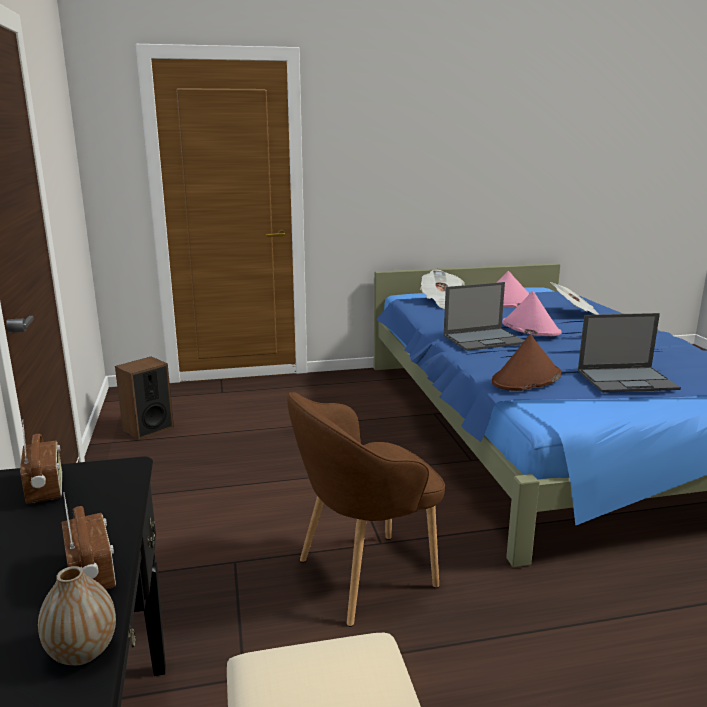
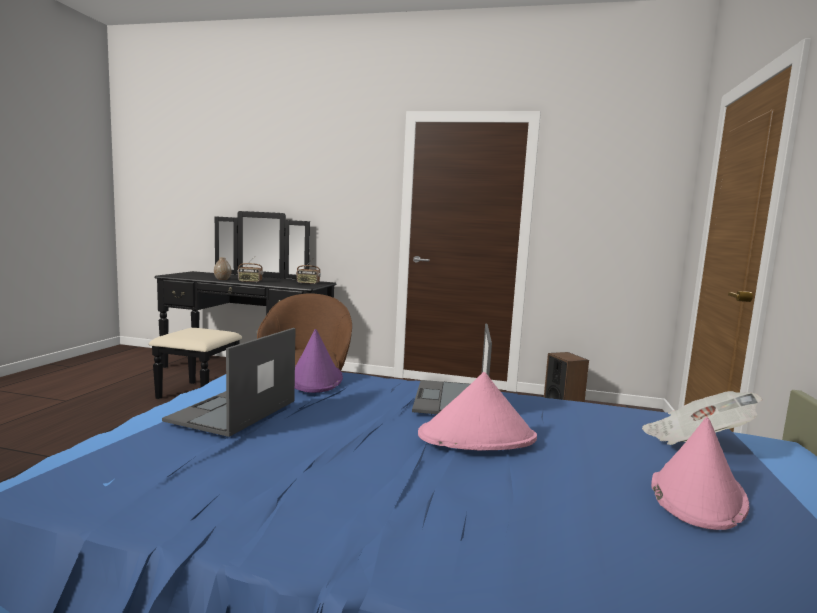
camera: 115 degrees right, 10 degrees down
brown hat [492,334,561,391] -> purple hat [295,329,343,393]
newspaper [550,282,598,315] -> none

